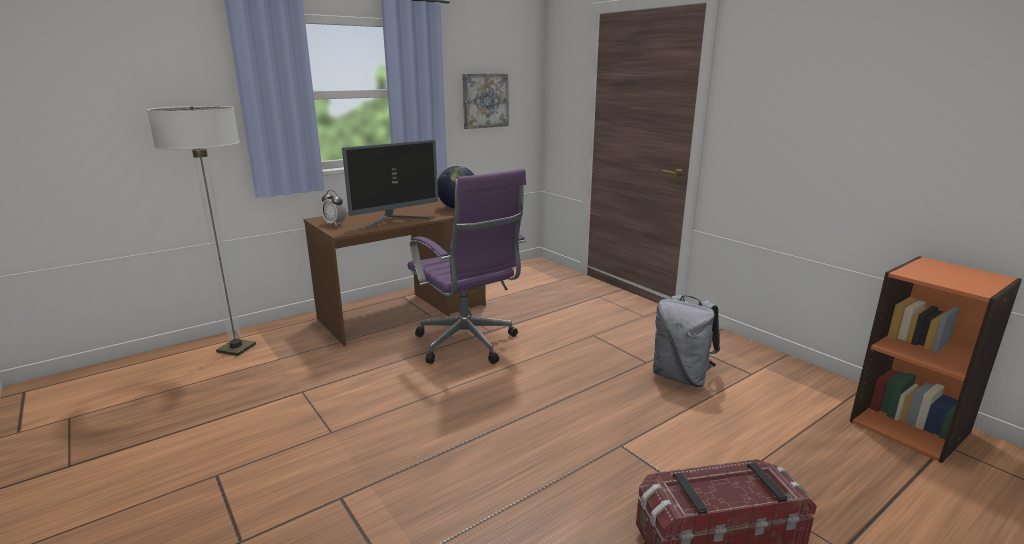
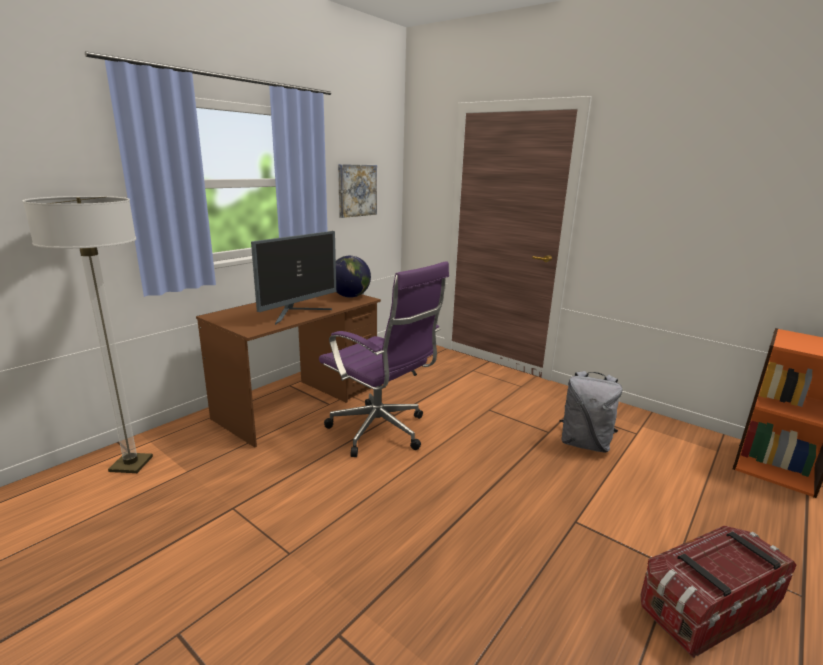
camera: 15 degrees left, 0 degrees up
alarm clock [322,190,346,226] -> none

